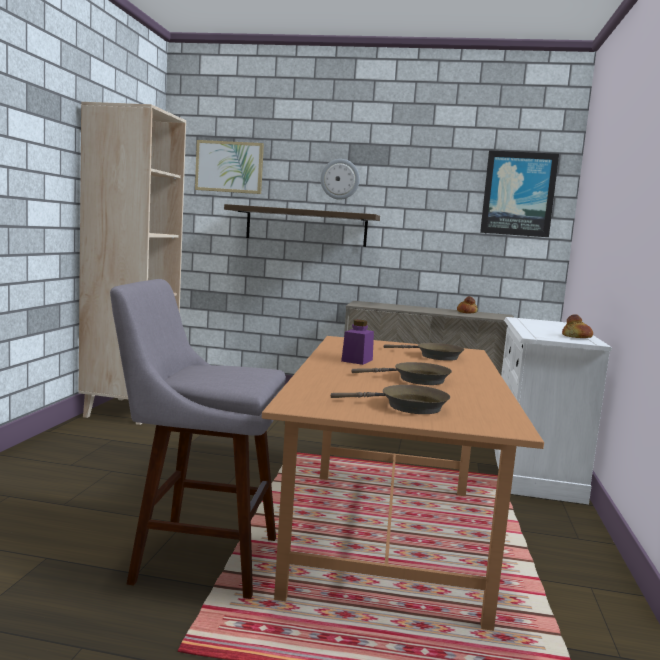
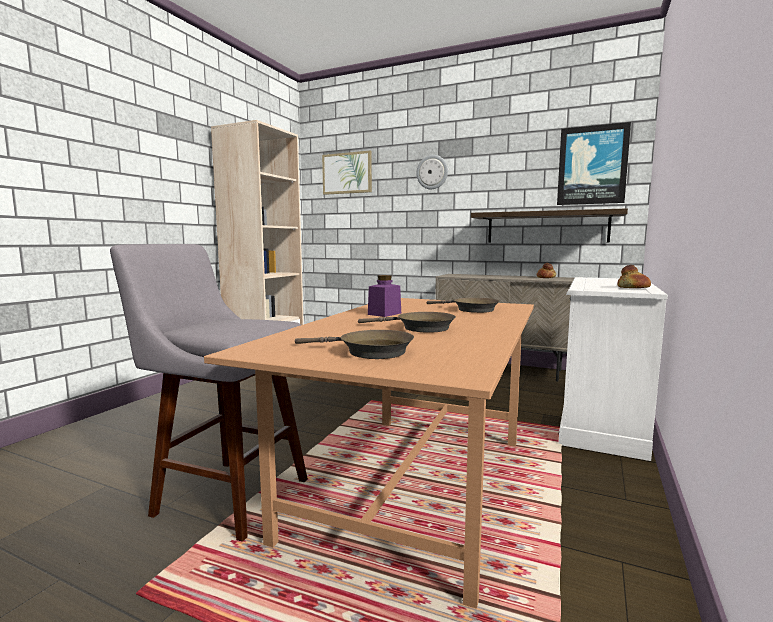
camera: 15 degrees right, 0 degrees up
shelf [224,204,380,247] -> shelf moved to [471,208,628,243]

